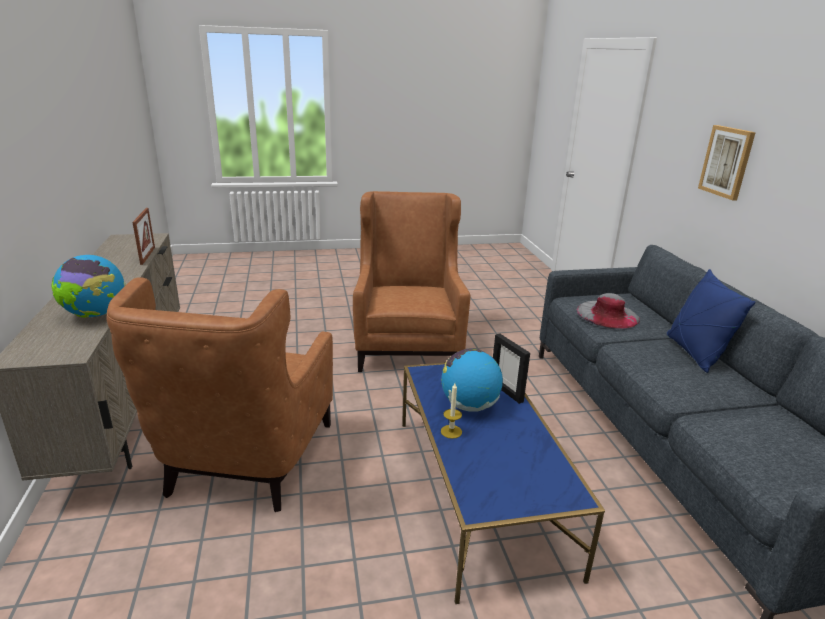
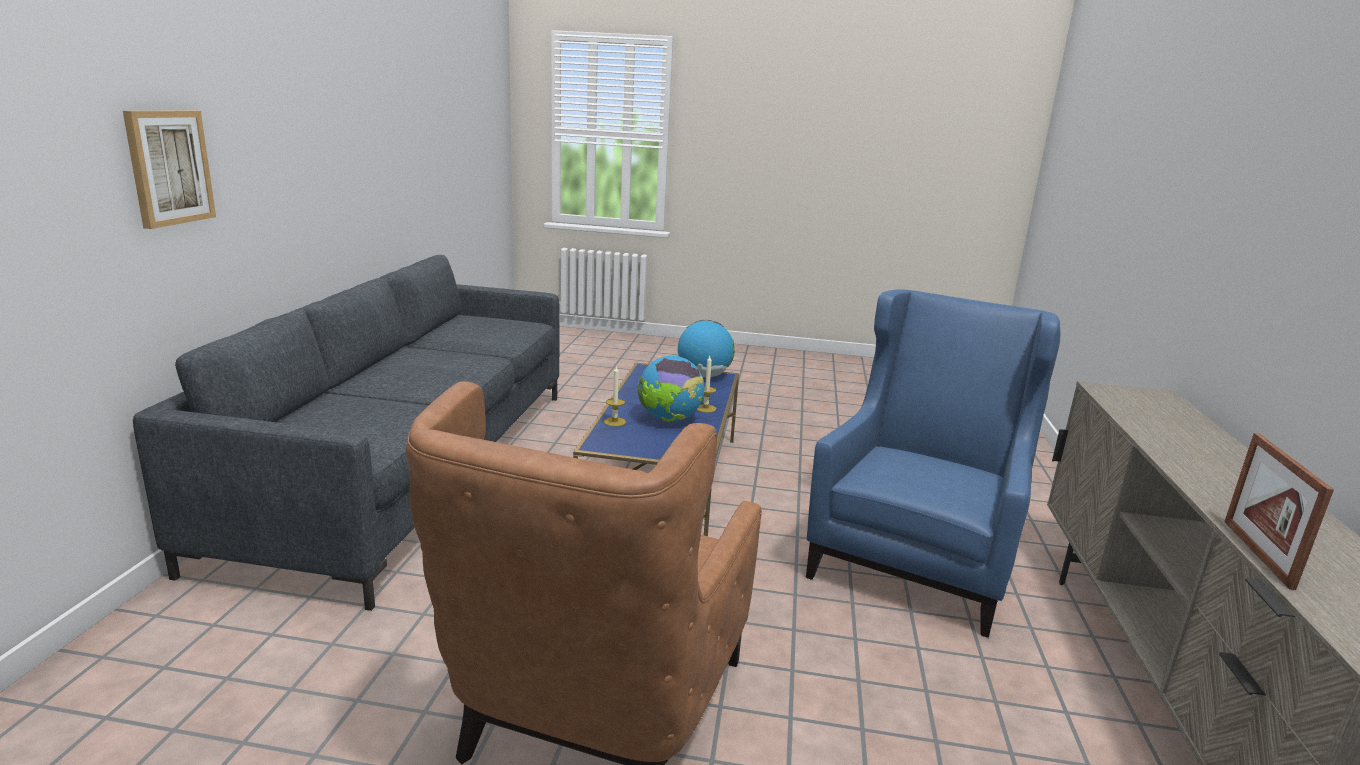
camera: 160 degrees left, 5 degrees down
globe [51,255,126,318] -> globe moved to [677,320,735,377]
brown armchair [106,277,333,512] -> blue armchair [806,289,1060,638]
picture frame [493,333,530,404] -> candle [604,365,626,427]
grey hat [576,293,640,329] -> none
blue pillow [667,269,756,373] -> none

